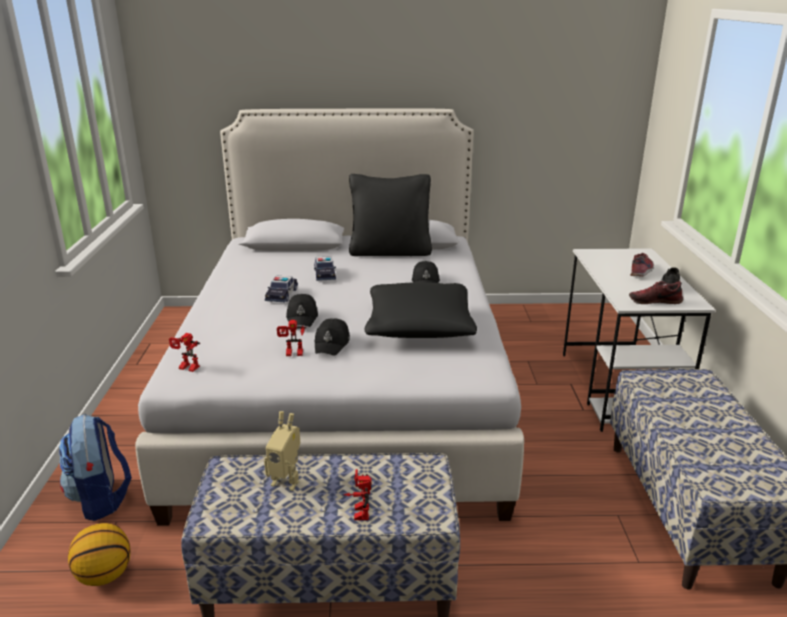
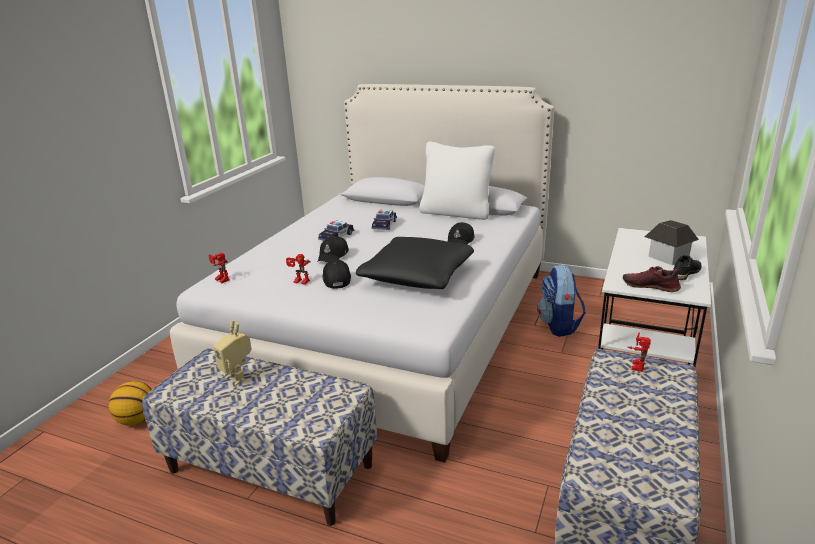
camera: 25 degrees right, 0 degrees up
backpack [59,414,132,521] -> backpack moved to [537,265,586,337]
black cap [314,318,350,356] -> black cap turned 135 degrees clockwise [322,258,351,289]
toy robot [344,469,371,520] -> toy robot moved to [627,332,651,372]
black pillow [349,174,432,256] -> white pillow [419,141,495,220]
shoe [630,253,654,277] -> toy house [645,220,699,265]

